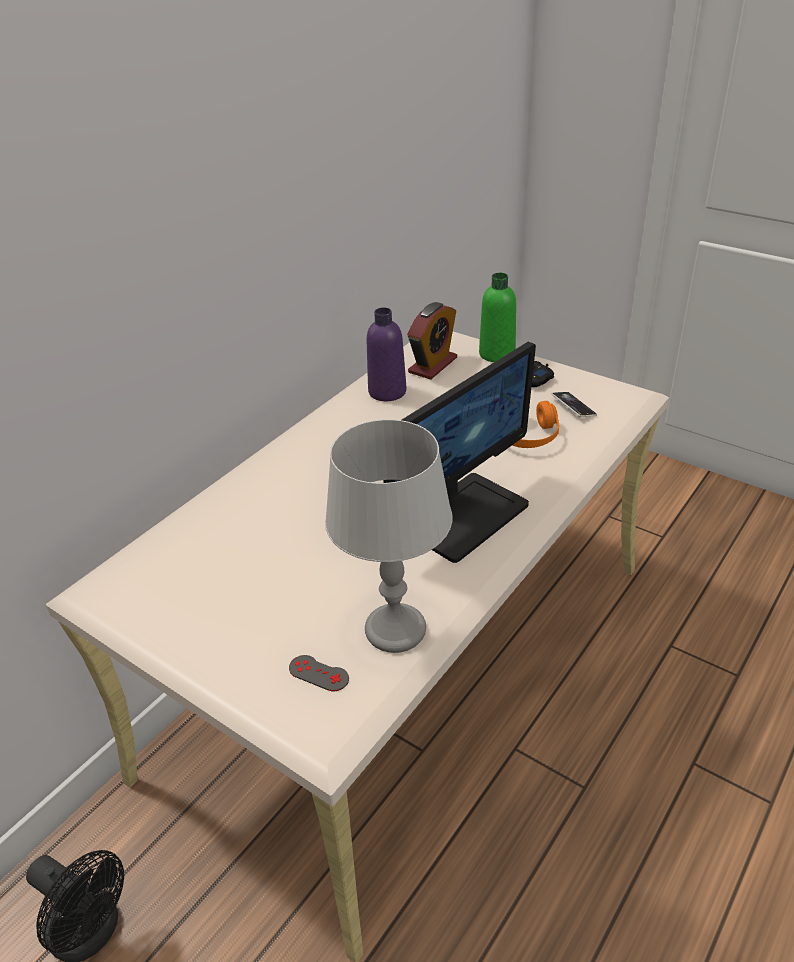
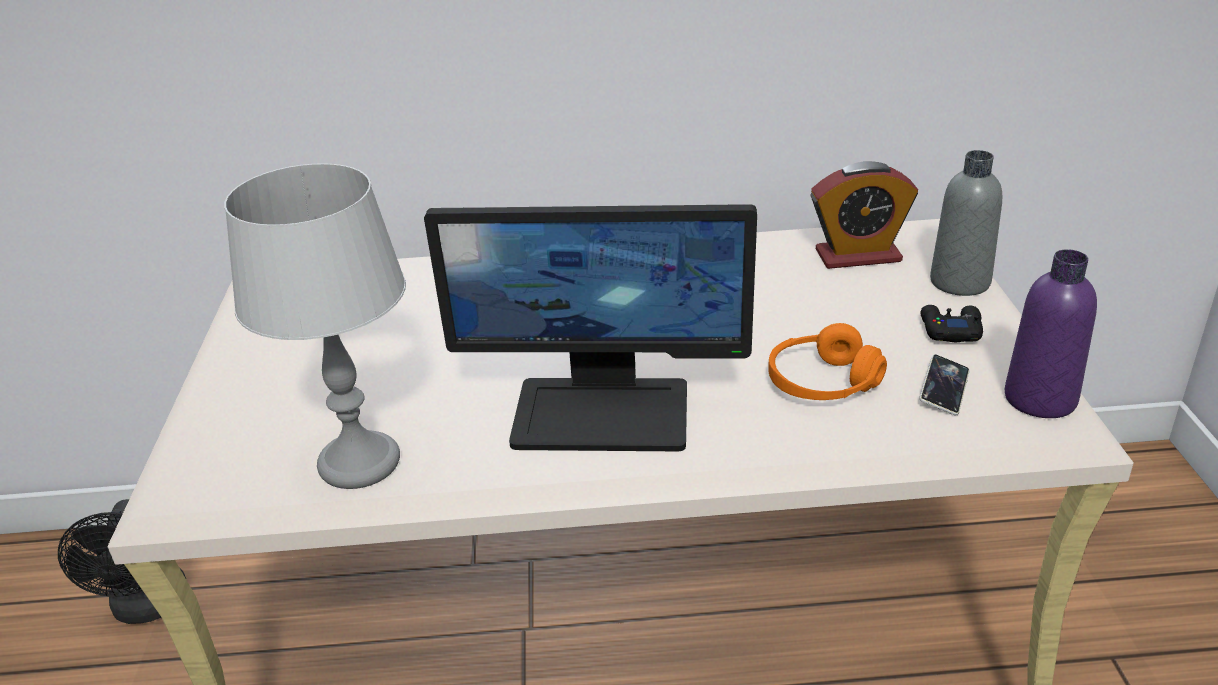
camera: 50 degrees right, 5 degrees down
grey game controller [289,655,349,691] -> none
purple bottle [367,307,406,401] -> purple bottle moved to [1005,249,1097,418]
green bottle [479,273,516,362] -> grey bottle [930,150,1002,296]

